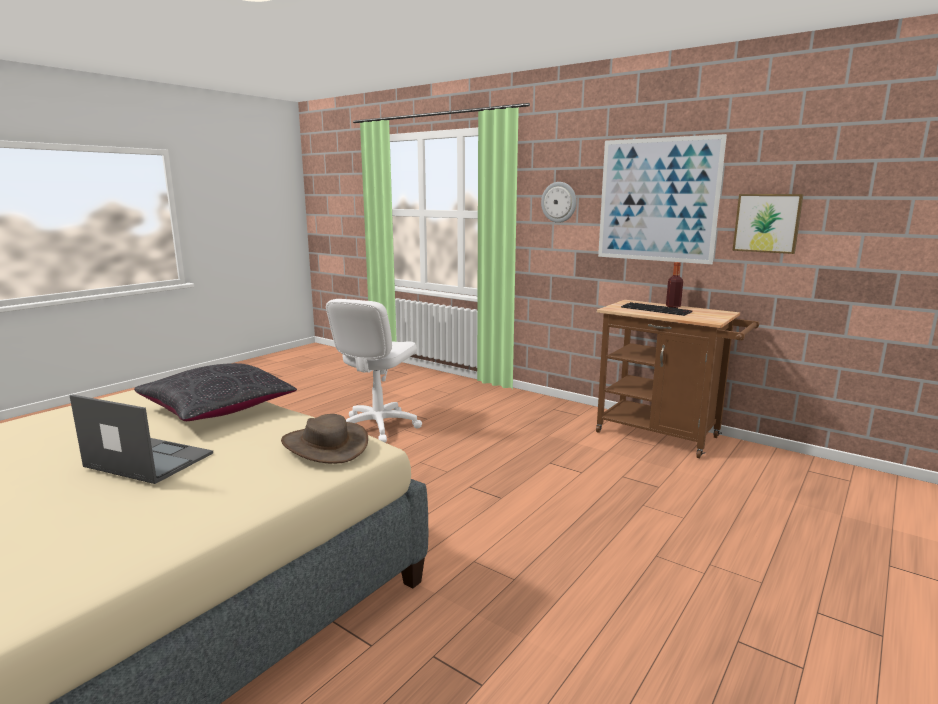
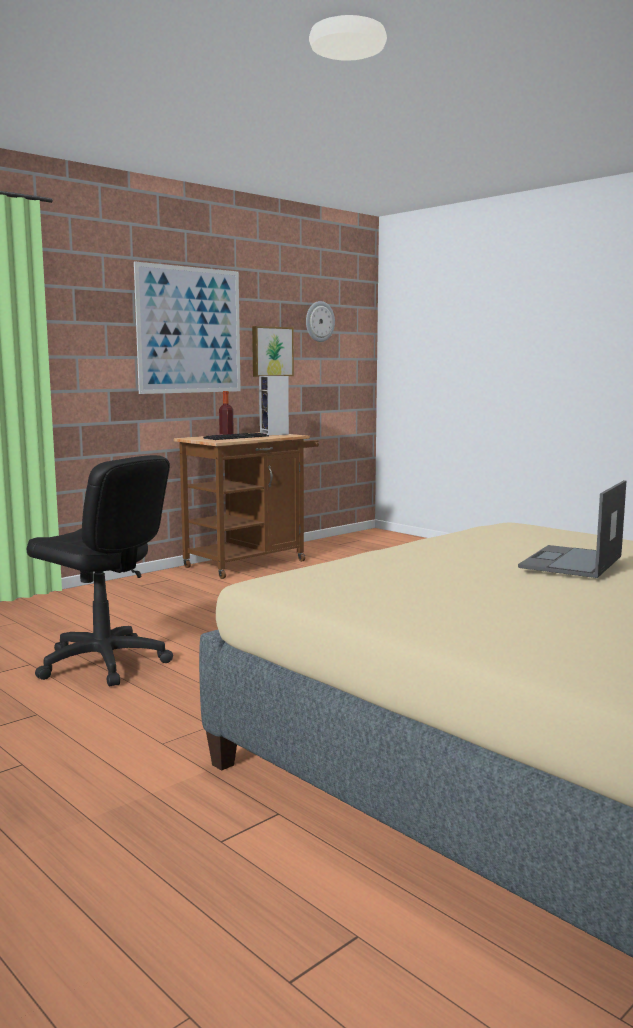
camera: 80 degrees left, 5 degrees down
black pillow [134,363,297,421] -> none
brown hat [281,414,368,463] -> none
white office chair [326,299,422,442] -> black office chair [27,455,173,686]
wall clock [541,182,577,223] -> wall clock moved to [306,301,335,342]
none -> speaker [259,376,289,435]

